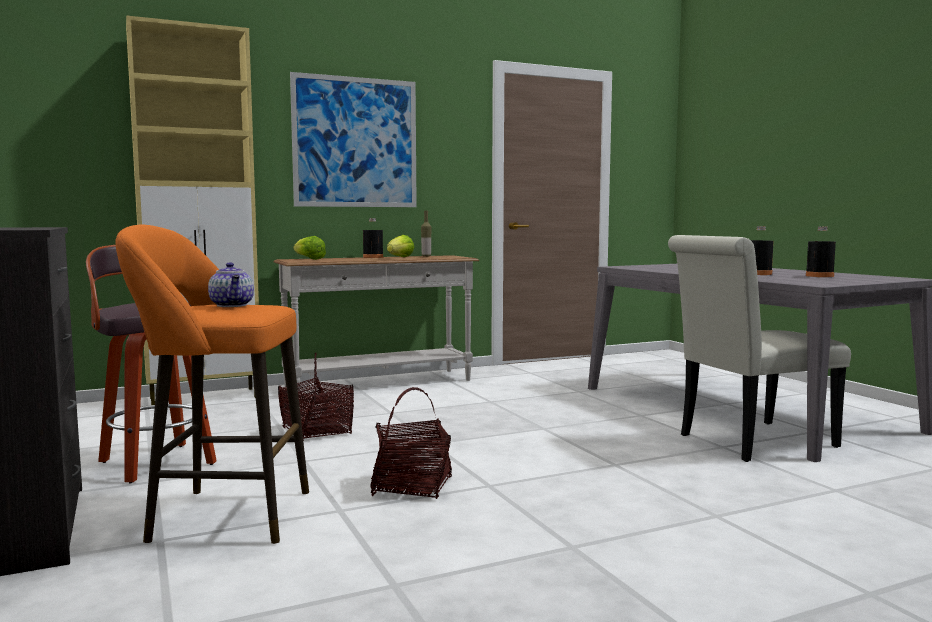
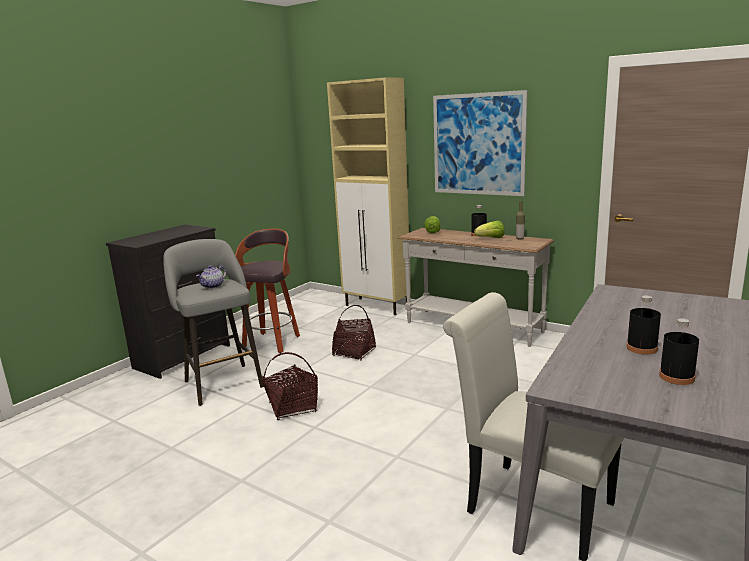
camera: 60 degrees right, 10 degrees up
orange stool [116,225,309,544] -> grey stool [163,239,264,406]

